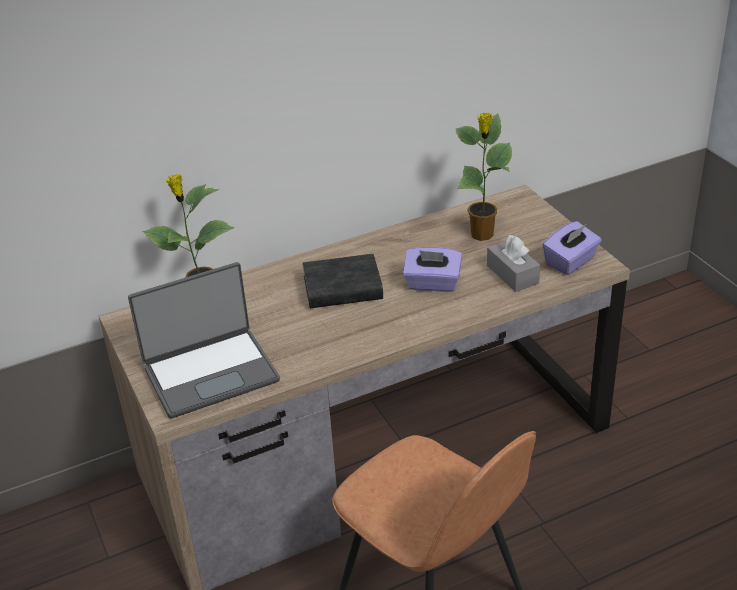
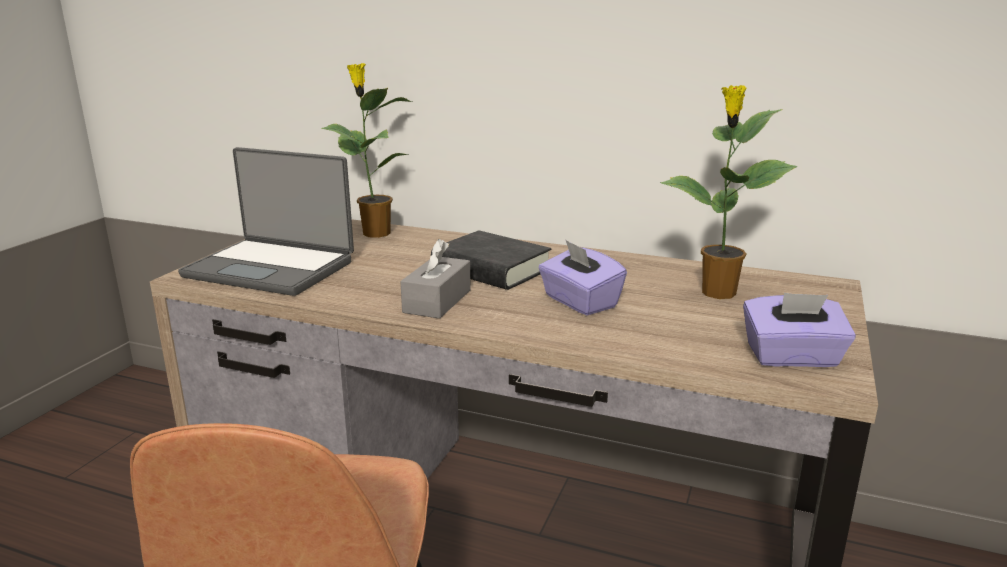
camera: 45 degrees right, 15 degrees down
grey tissue box [487,235,540,292] -> grey tissue box moved to [400,239,471,319]

